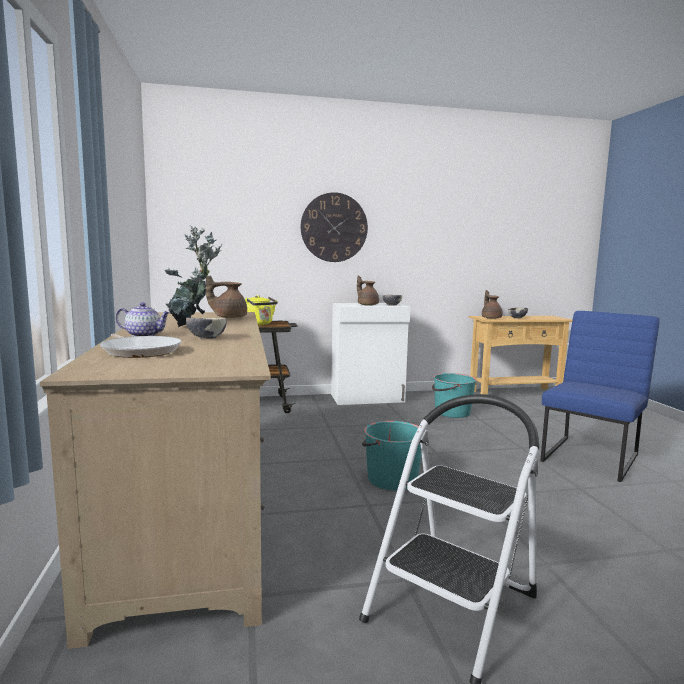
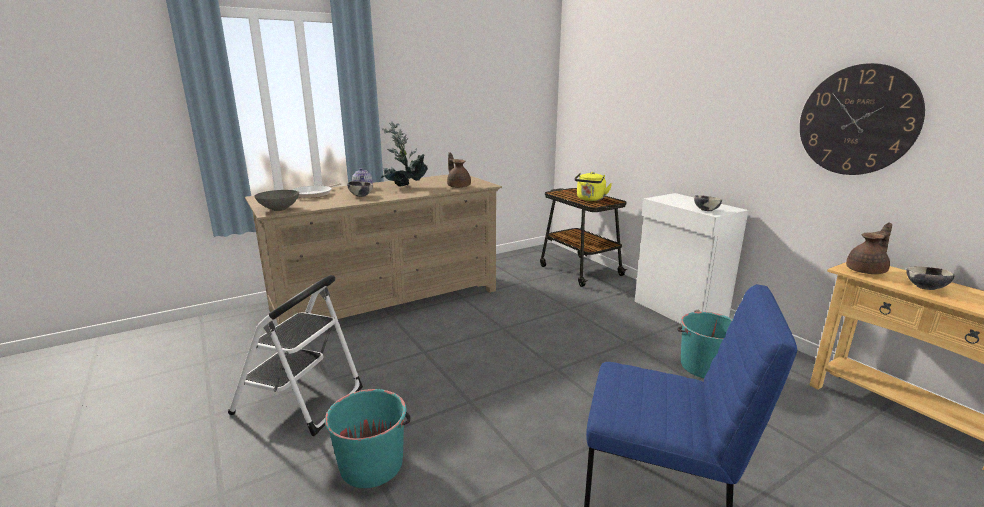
camera: 70 degrees right, 10 degrees up
wall clock [301,192,368,262] -> wall clock moved to [800,63,925,175]
brown teapot [357,276,379,306] -> none
turquoise bucket [362,421,422,491] -> turquoise bucket moved to [325,389,410,488]
none -> grey bowl [254,190,299,211]

